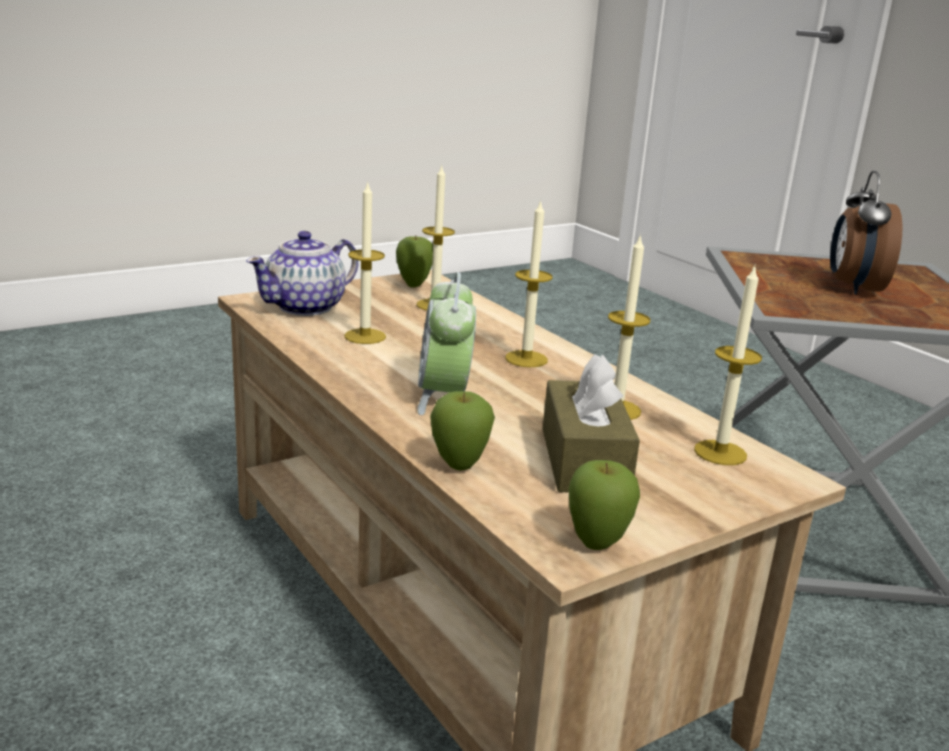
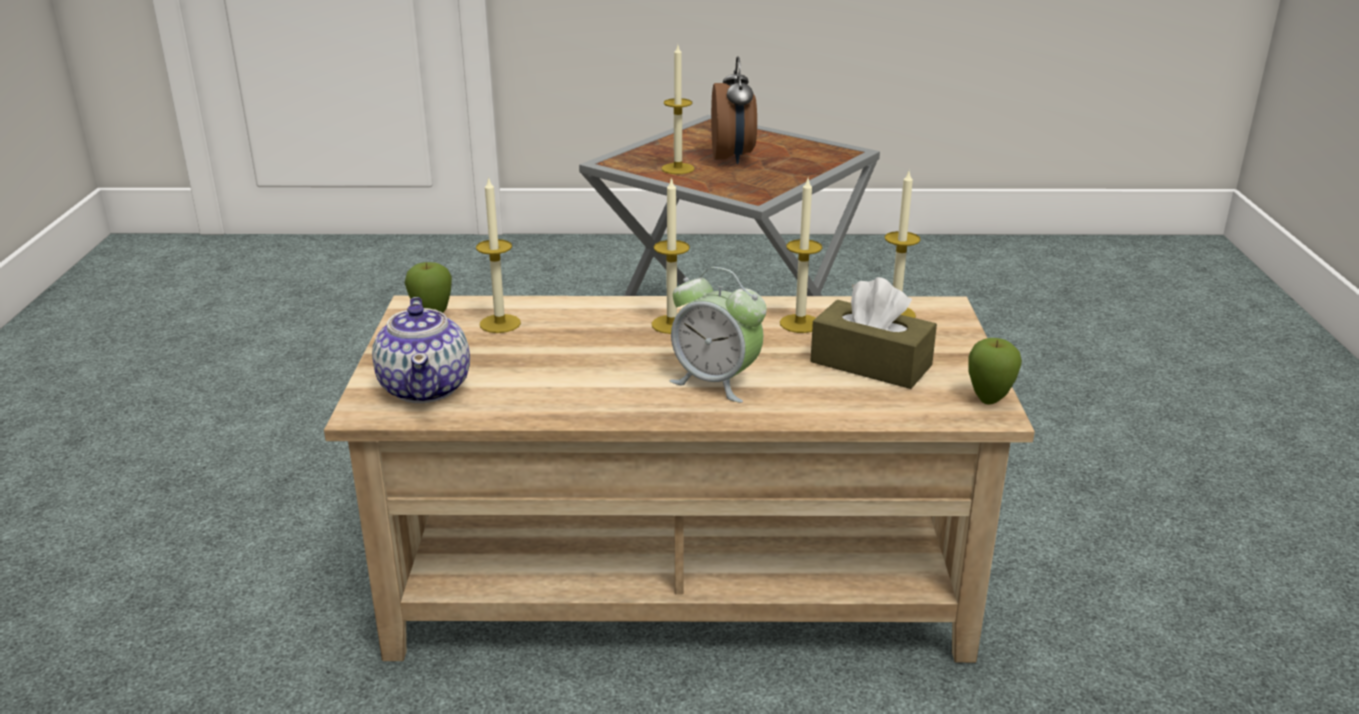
camera: 55 degrees left, 5 degrees up
candle [344,182,386,344] -> candle moved to [662,45,695,174]
apple [430,391,495,471] -> none
alarm clock [830,171,902,295] -> alarm clock turned 135 degrees counterclockwise [711,56,757,164]

